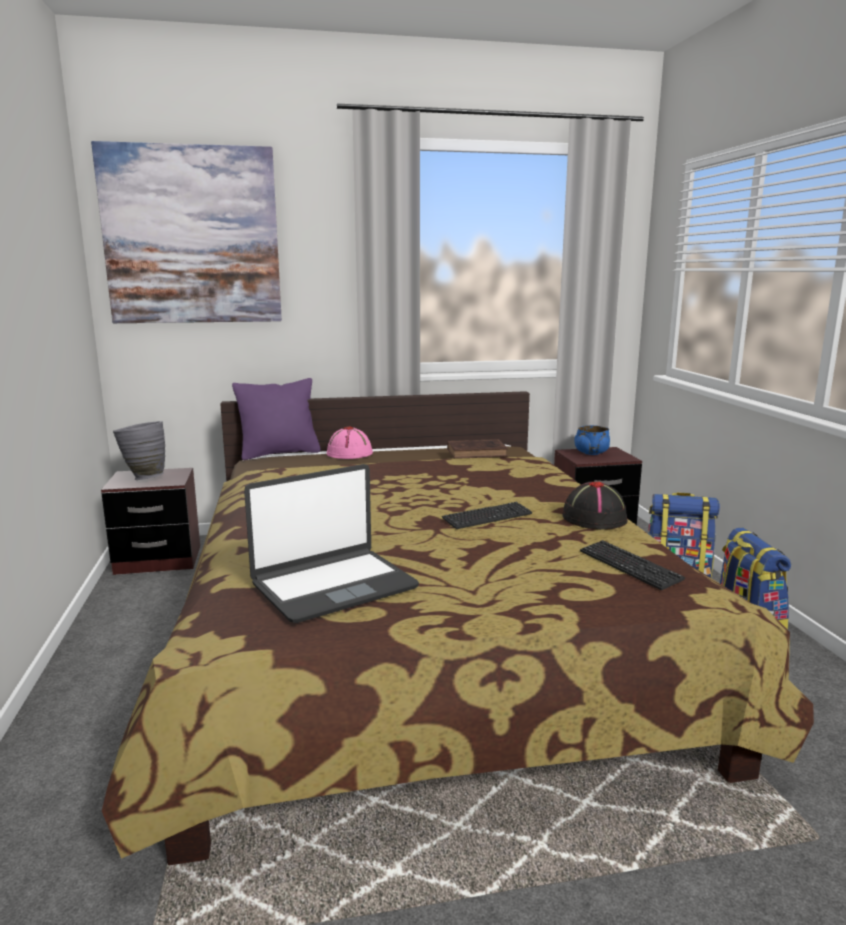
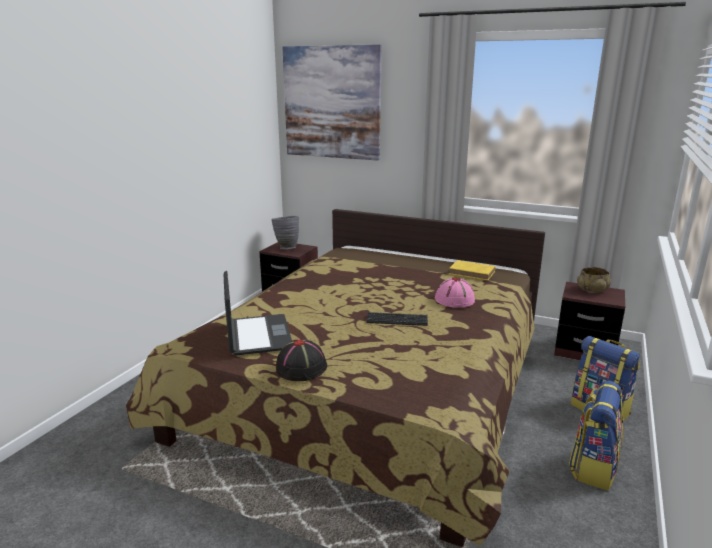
camera: 35 degrees right, 5 degrees up
purple pillow [232,378,321,460] -> none
laptop [244,464,419,623] -> laptop turned 105 degrees counterclockwise [223,271,292,355]
pink hat [327,426,373,459] -> pink hat moved to [435,277,475,307]
brown book [447,439,508,459] -> yellow book [449,260,495,281]
black hat [562,482,628,530] -> black hat moved to [276,339,327,381]
blue bowl [575,425,610,455] -> beige bowl [577,267,611,293]
keyboard [580,540,686,590] -> none

